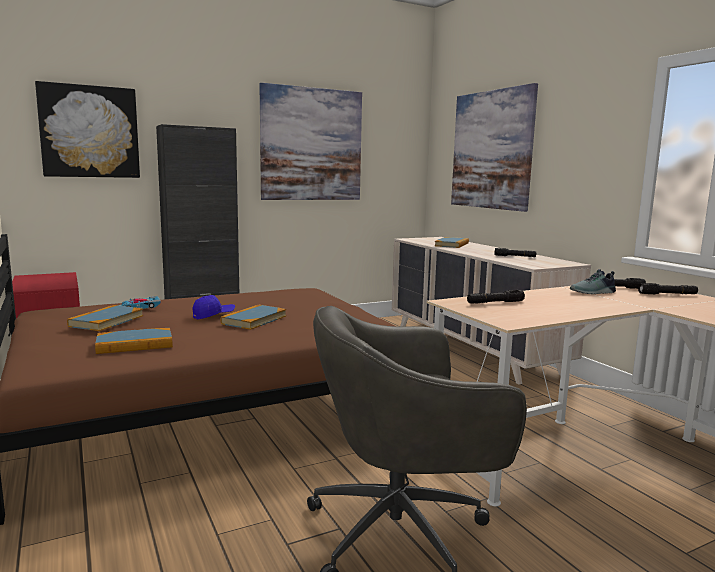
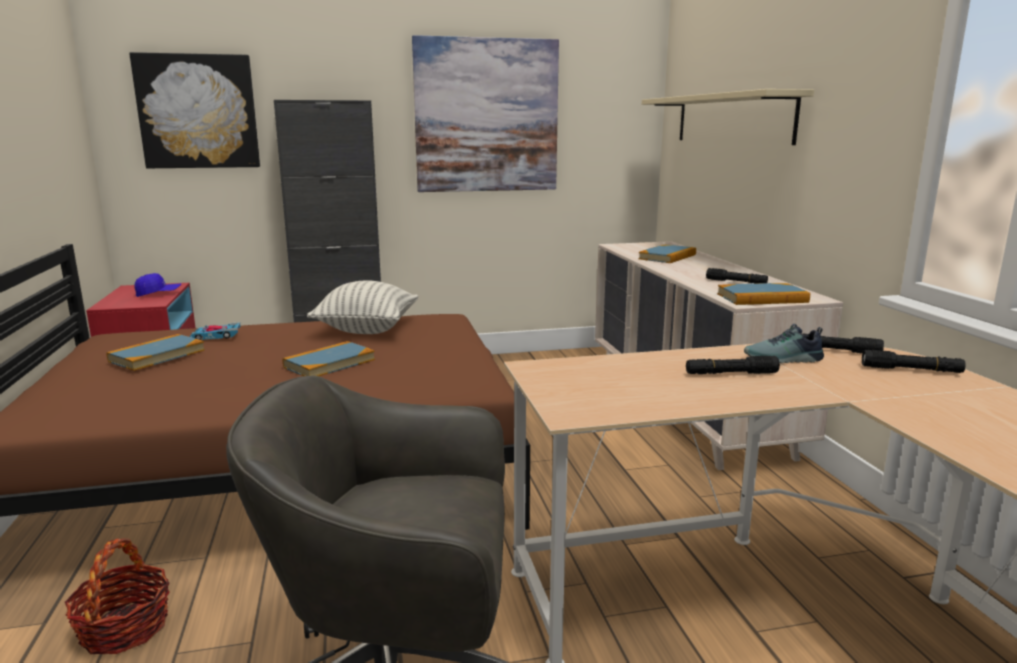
camera: 15 degrees right, 5 degrees up
book [95,328,173,354] -> book moved to [717,283,810,305]
blue cap [193,295,235,319] -> blue cap moved to [134,273,182,297]
picture [451,83,538,212] -> beige shelf [642,89,814,145]
black flashlight [467,290,525,304] -> black flashlight moved to [686,356,780,374]
none -> basket [65,538,170,654]
none -> pillow [307,280,418,334]

